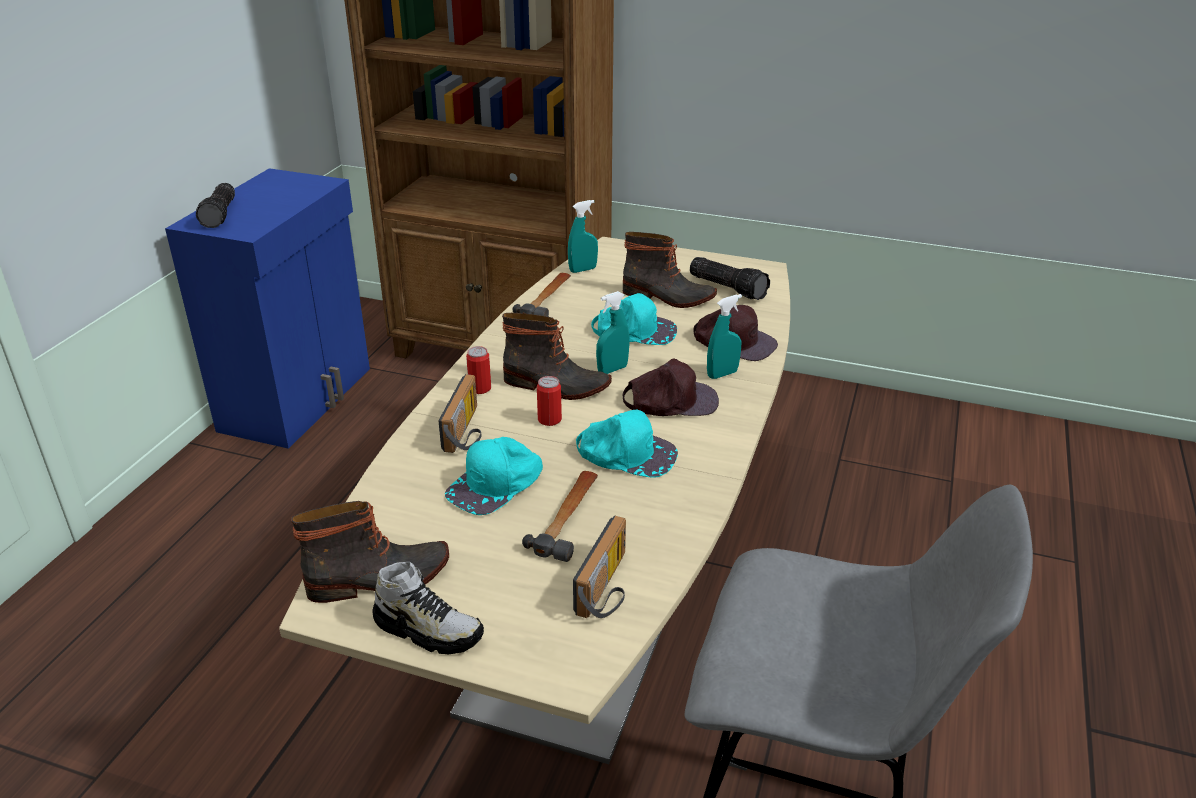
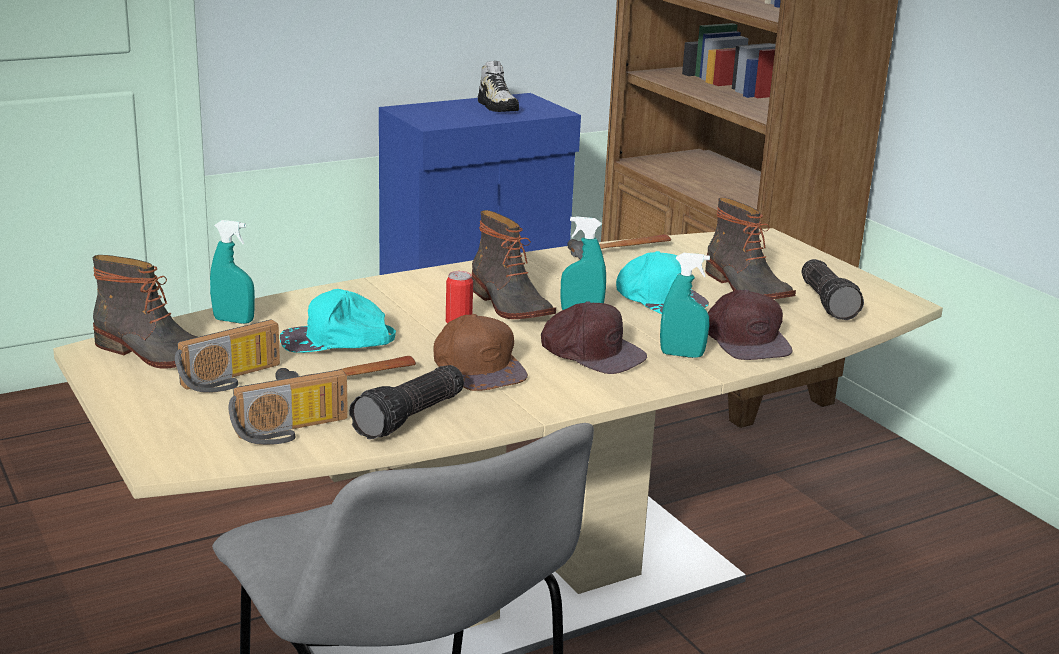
camera: 40 degrees right, 10 degrees down
flashlight [196,183,235,228] -> flashlight moved to [349,365,464,439]
shoe [372,562,484,654] -> shoe moved to [478,61,519,112]
radio [438,374,481,453] -> radio moved to [175,319,280,393]
can [466,346,491,394] -> none
turquoise spray bottle [568,200,598,273] -> turquoise spray bottle moved to [210,220,255,324]
turquoise cap [576,410,678,477] -> brown cap [434,314,528,391]

